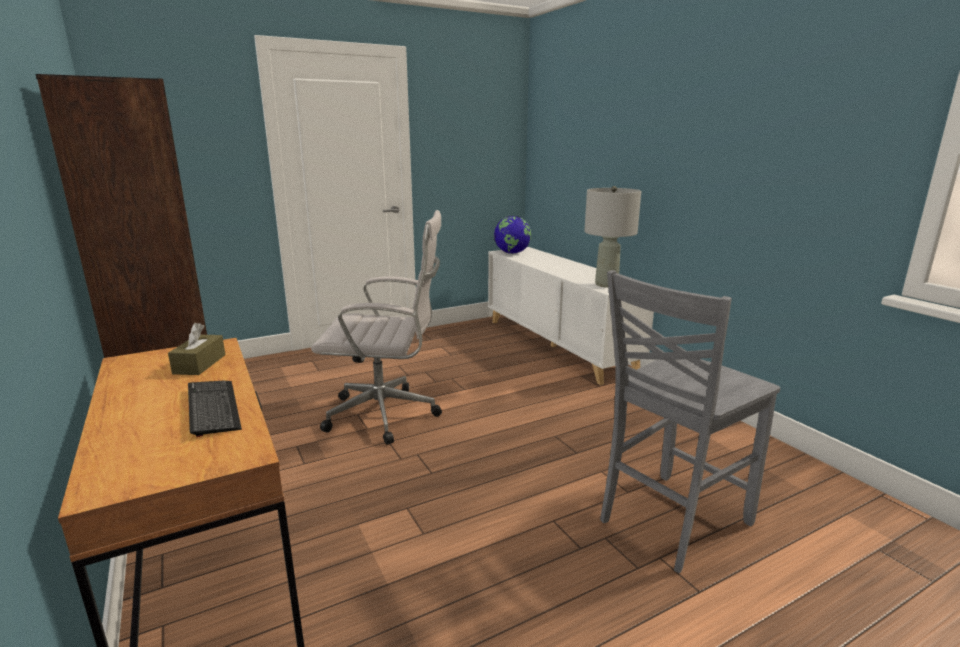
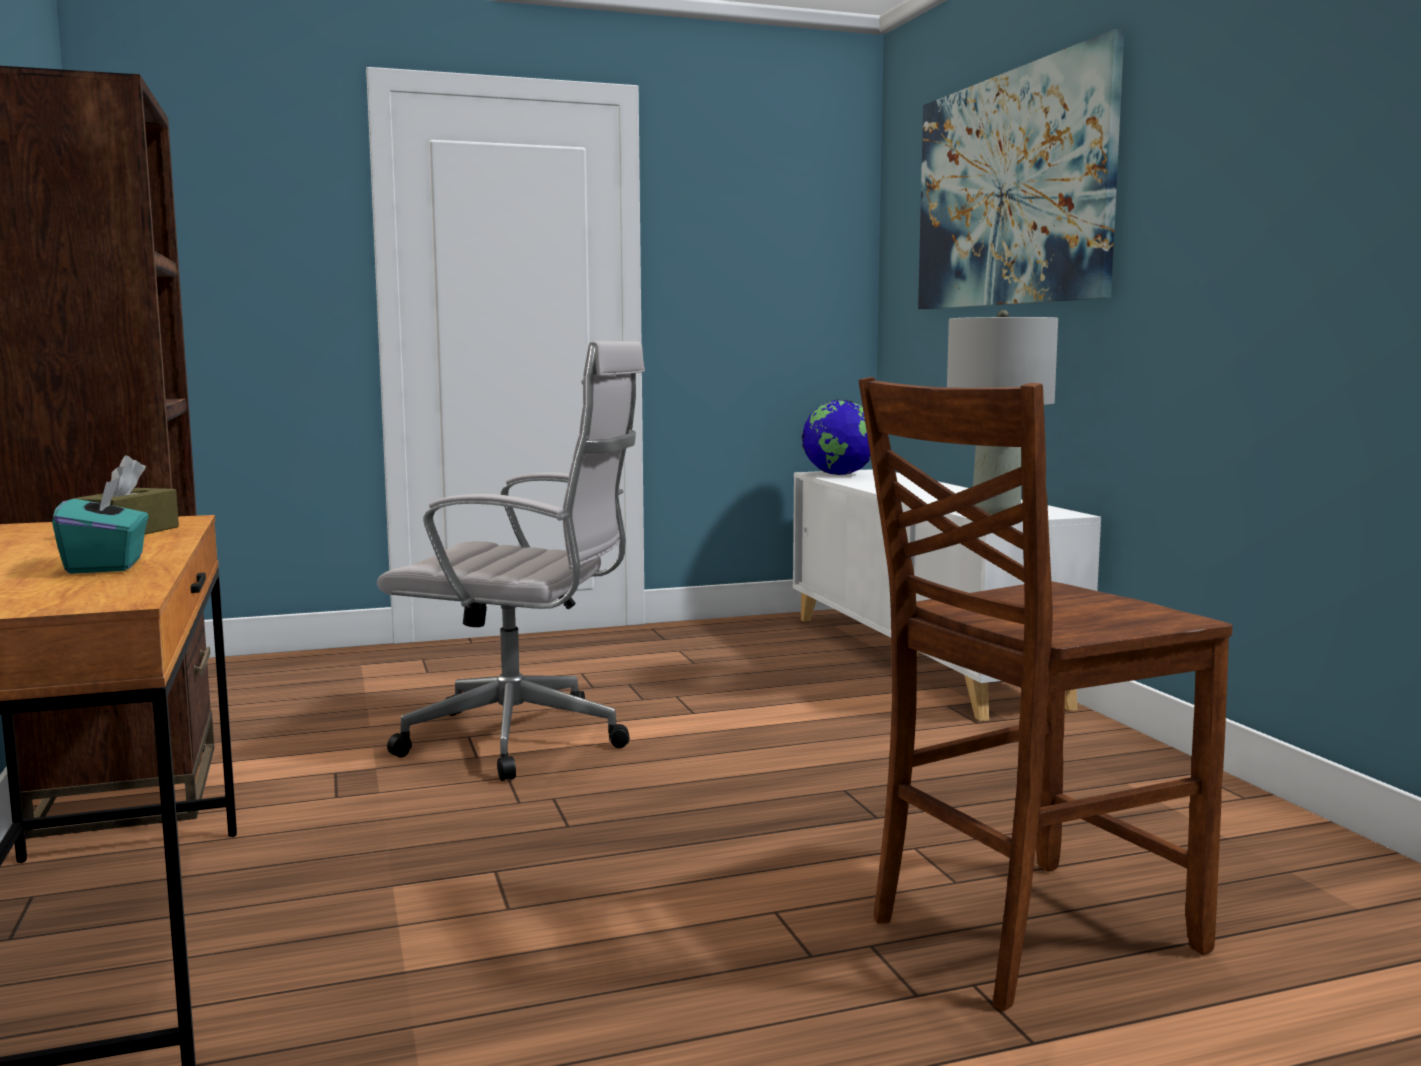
camera: 10 degrees right, 10 degrees down
keyboard [188,381,242,437] -> turquoise tissue box [52,477,149,574]
grey chair [600,270,780,573] -> brown chair [859,377,1233,1011]
none -> picture [918,29,1124,309]

